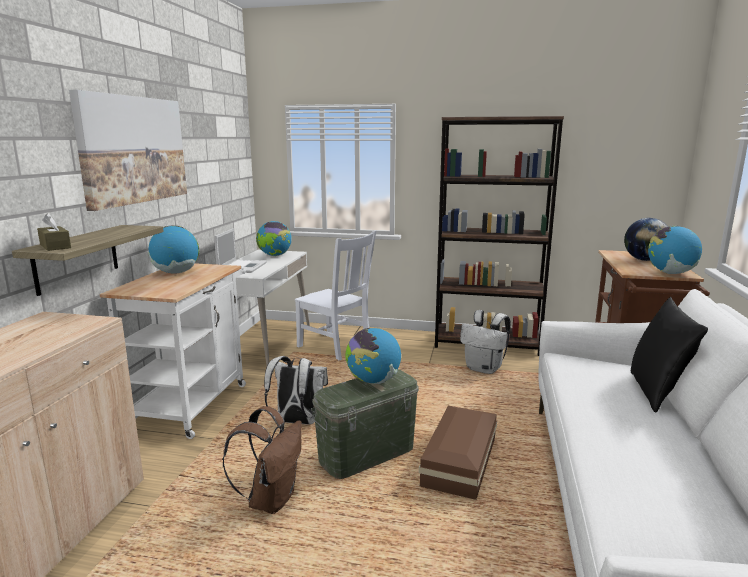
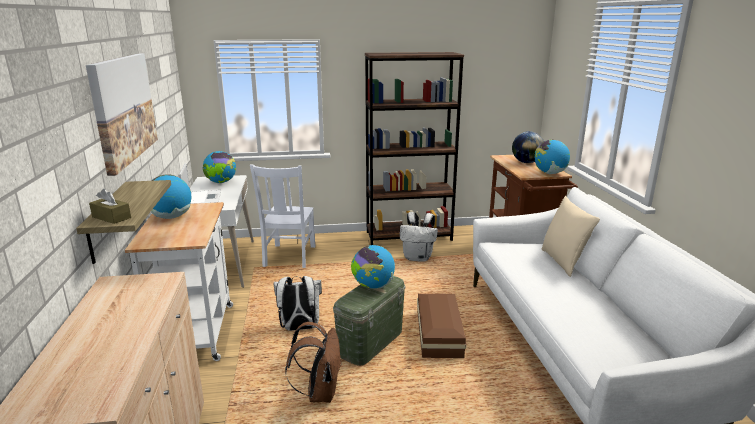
camera: 20 degrees left, 5 degrees up
white chair [295,230,376,360] -> white chair turned 75 degrees clockwise [250,165,316,268]
black pillow [631,297,708,413] -> beige pillow [542,196,600,277]

